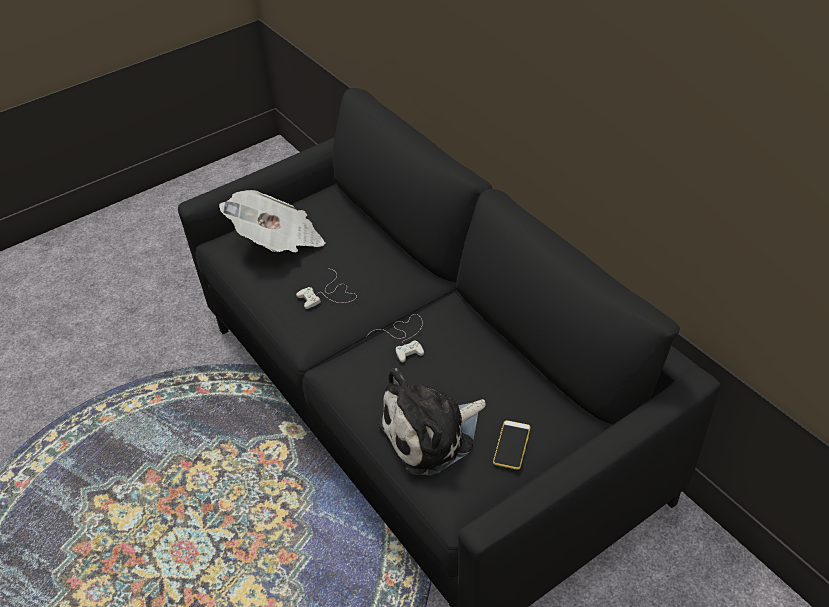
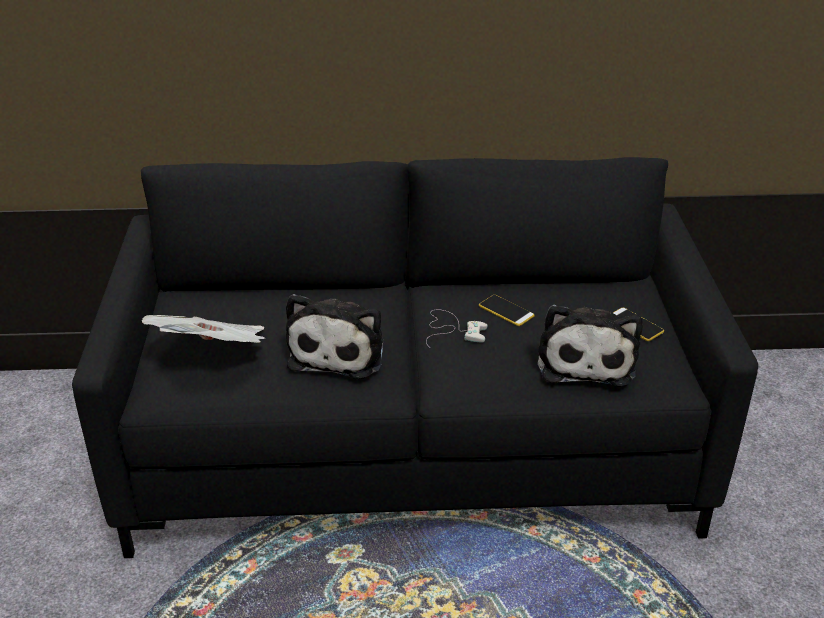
camera: 60 degrees left, 10 degrees down
white game controller [296,268,357,309] -> plush toy [286,294,383,379]
none -> phone [479,295,535,326]

